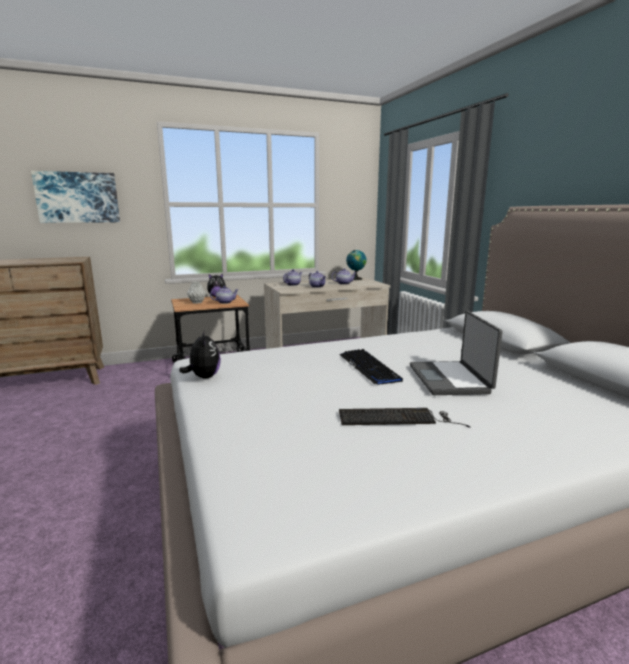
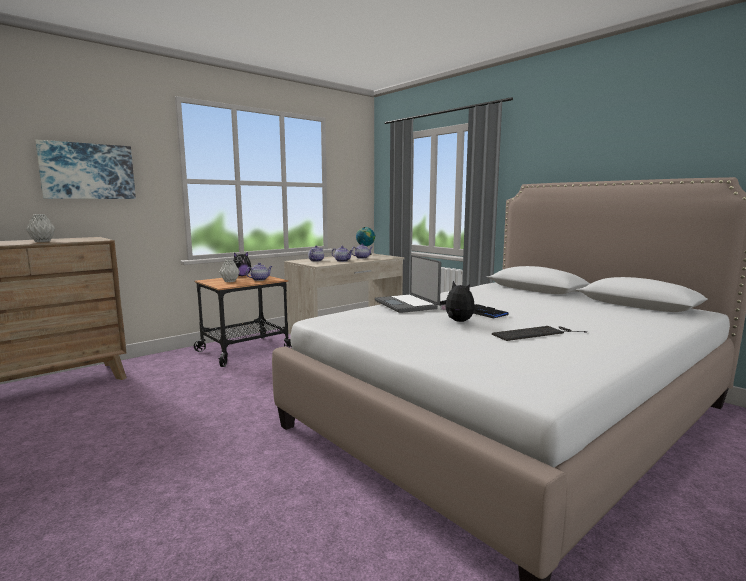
camera: 20 degrees left, 5 degrees down
plush toy [179,331,221,378] -> plush toy moved to [440,281,475,322]
laptop [410,311,502,395] -> laptop moved to [375,255,441,313]
none -> grey vase [26,214,56,242]

